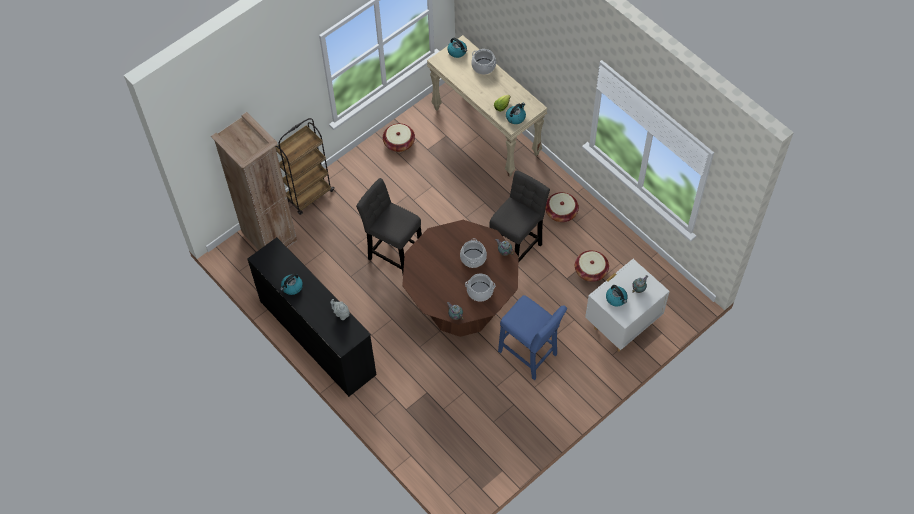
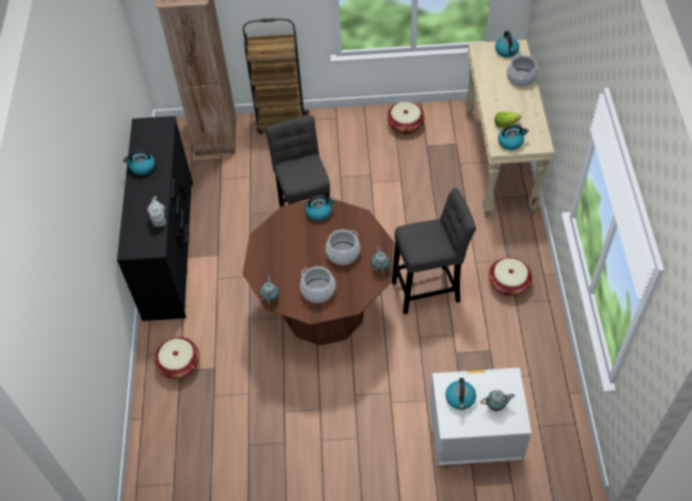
camera: 40 degrees right, 5 degrees down
blue stool [498,295,567,380] -> none
basket [575,250,609,282] -> basket moved to [154,337,200,379]
none -> kettle [305,195,335,221]

